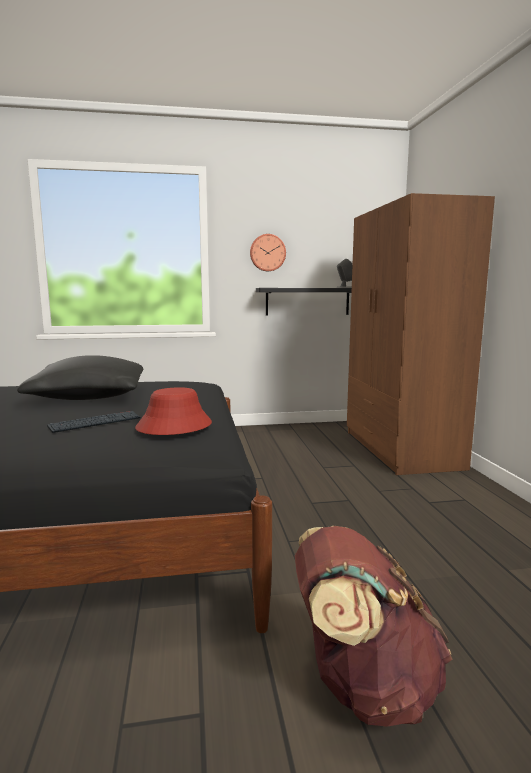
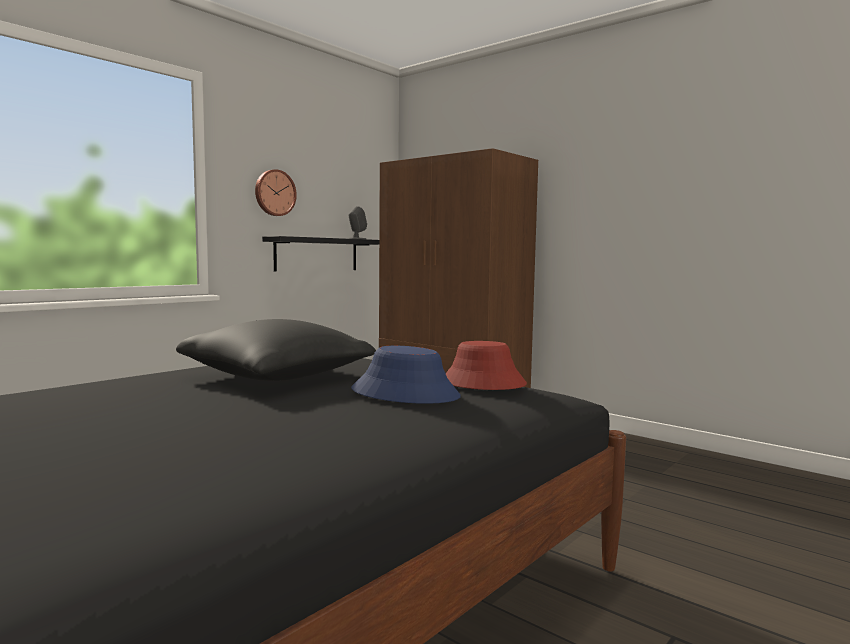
camera: 40 degrees left, 5 degrees down
keyboard [47,411,140,433] -> blue hat [351,346,461,404]
brown backpack [295,526,453,727] -> none

